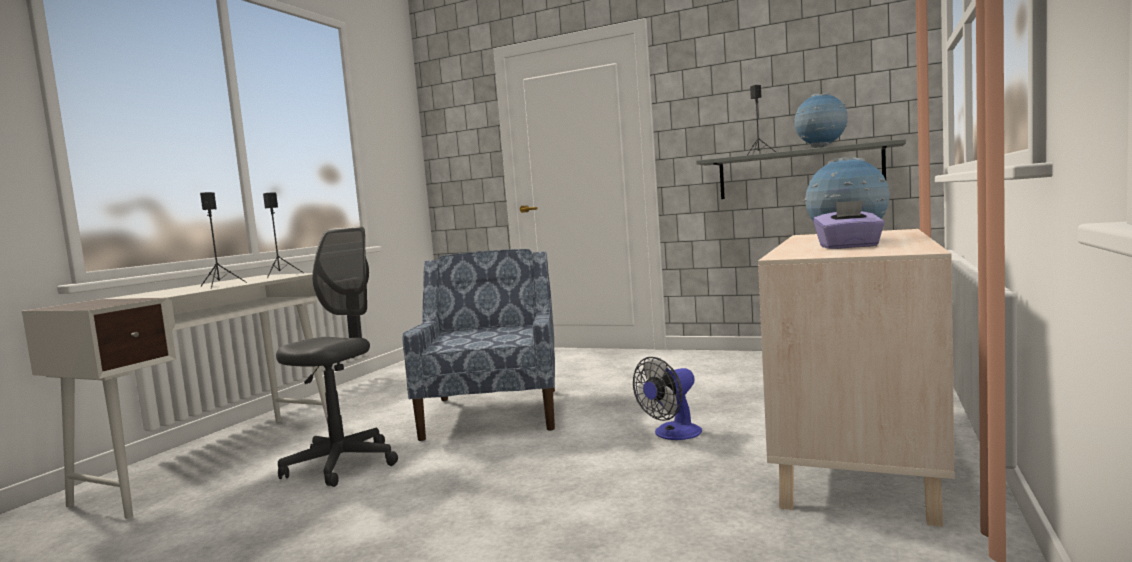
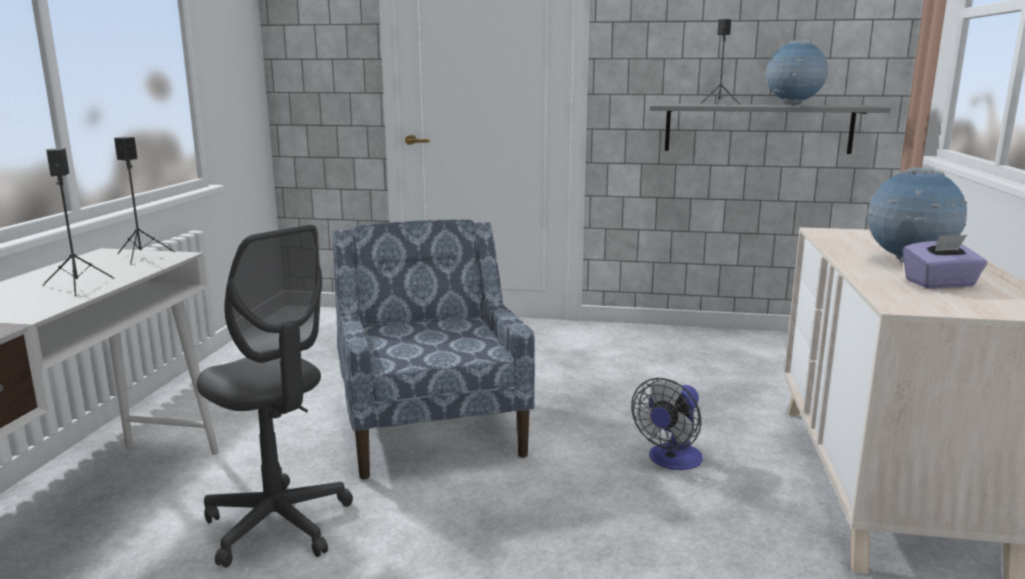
camera: 15 degrees left, 10 degrees up
grey office chair [276,227,398,487] -> grey office chair turned 120 degrees clockwise [197,225,353,568]

